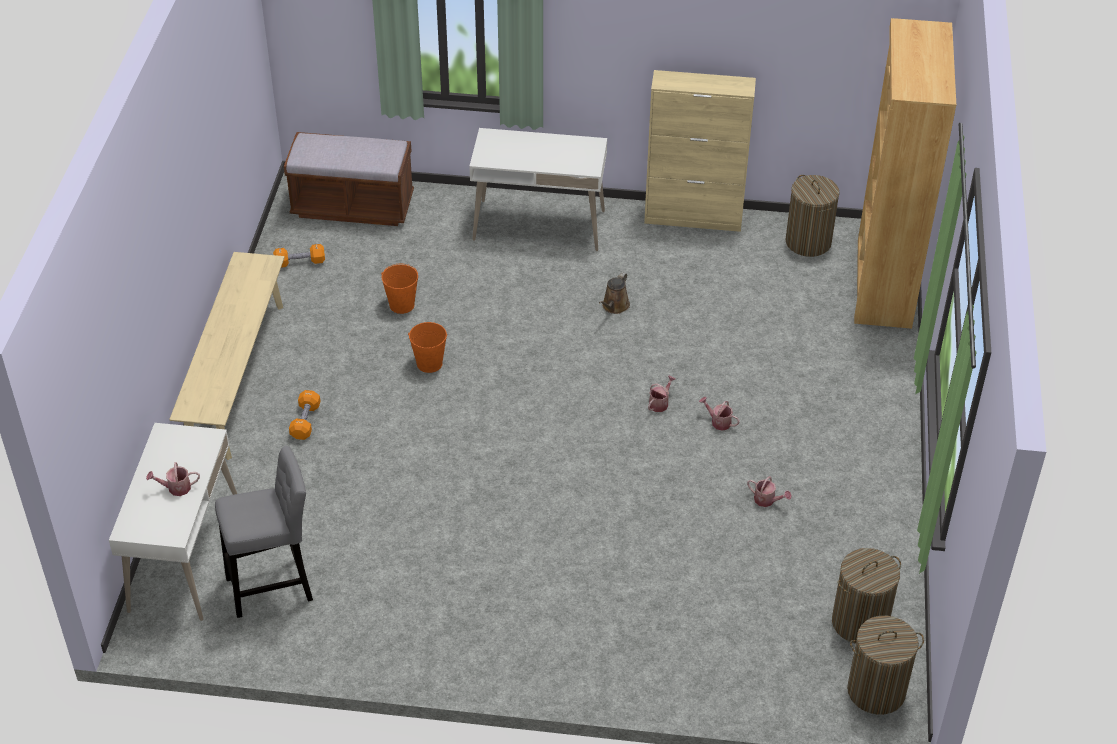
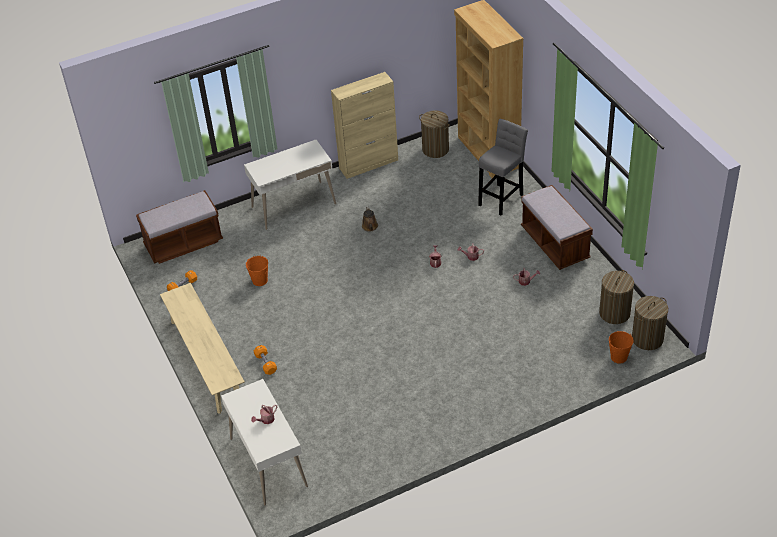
camera: 30 degrees left, 0 degrees up
grey stool [215,446,313,618] -> grey stool moved to [478,119,528,215]
orange bucket [408,322,447,373] -> orange bucket moved to [609,331,634,364]
none -> brown bench [521,185,593,270]

